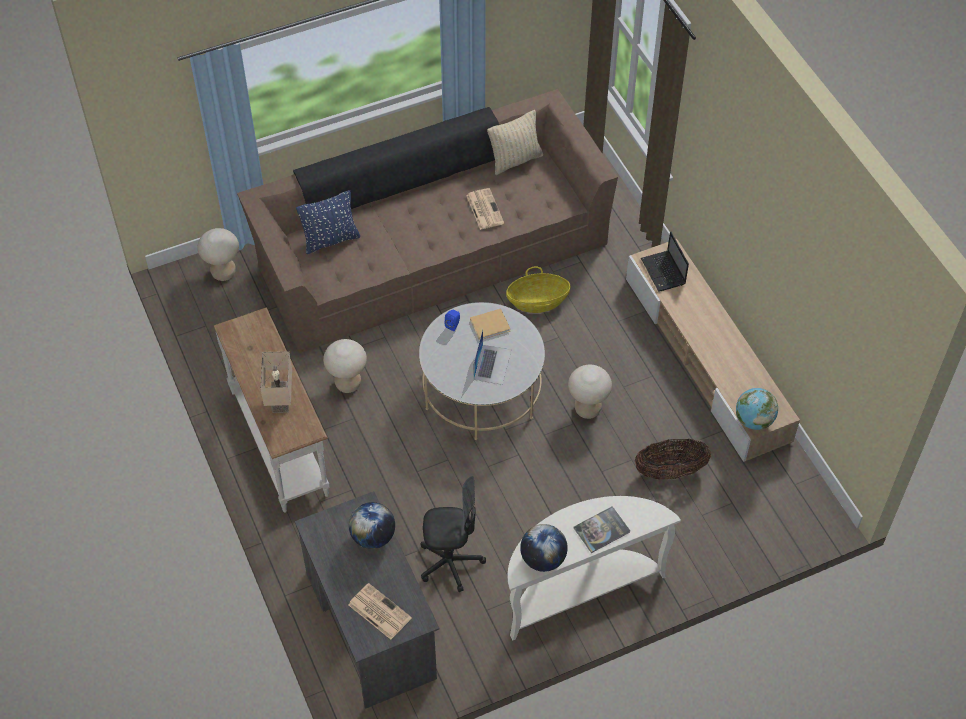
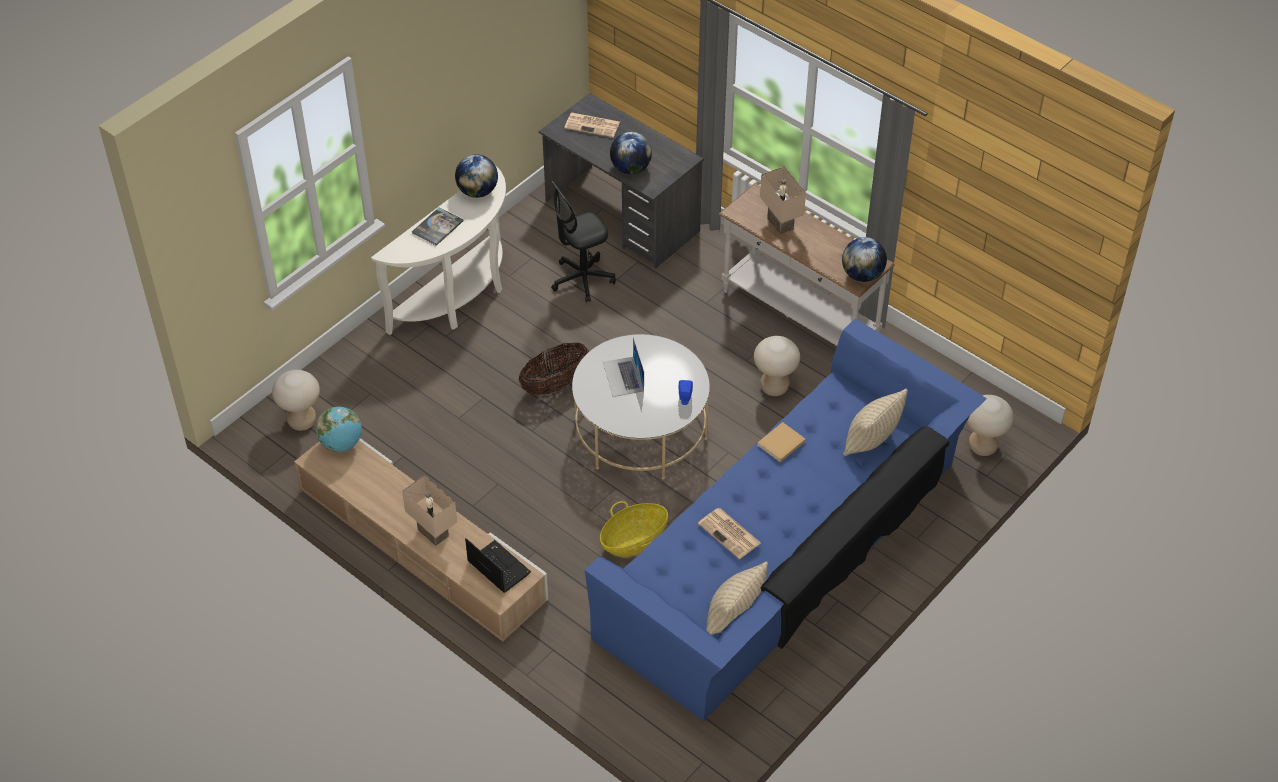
camera: 155 degrees right, 5 degrees down
brown sofa [237,89,618,353] -> blue sofa [585,319,987,722]
blue pillow [296,190,360,254] -> beige pillow [843,389,908,456]
beige book [470,309,510,341] -> beige book moved to [757,422,806,462]
beige stool [568,365,612,419] -> beige stool moved to [272,370,320,431]
basket [635,438,711,480] -> basket moved to [519,342,589,395]
none -> beige table lamp [402,475,457,546]
none -> globe [842,237,887,282]

